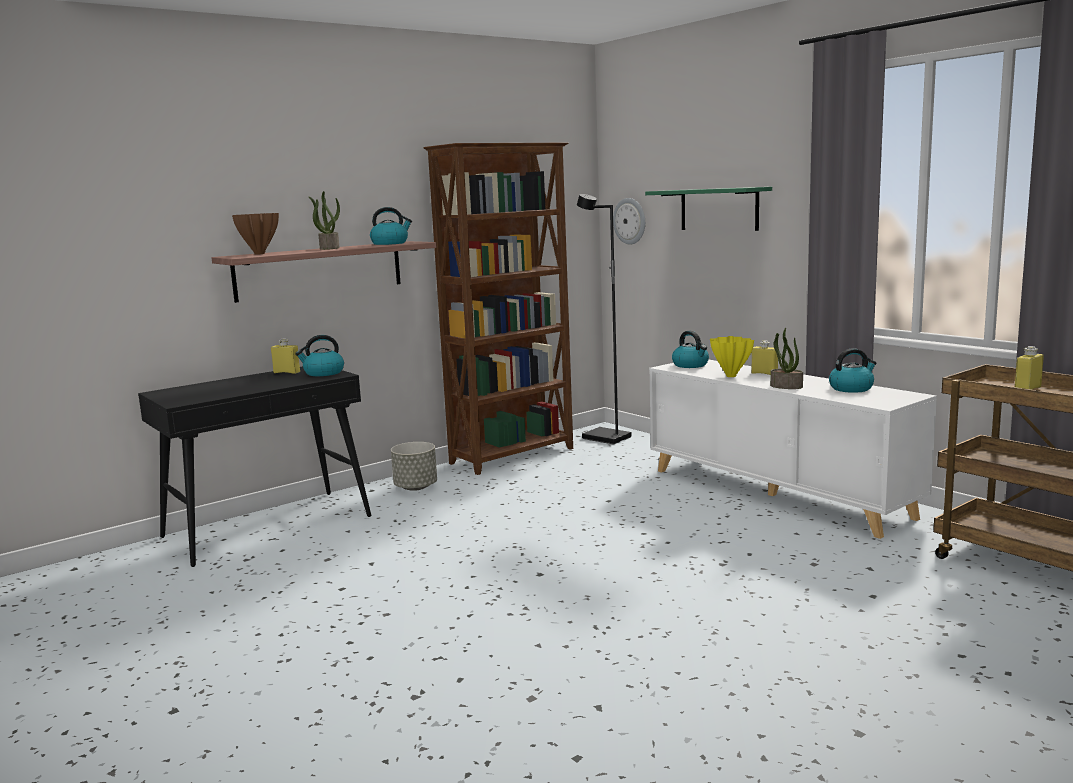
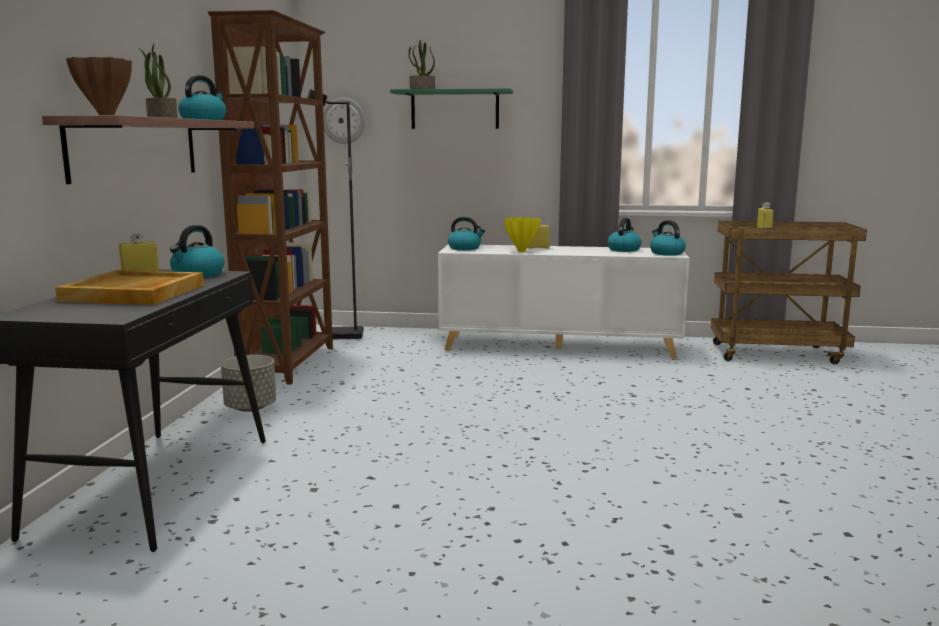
camera: 45 degrees left, 0 degrees up
potted plant [770,328,803,389] -> potted plant moved to [408,40,435,89]
none -> beige tray [55,270,204,305]
none -> kettle [650,220,686,256]

